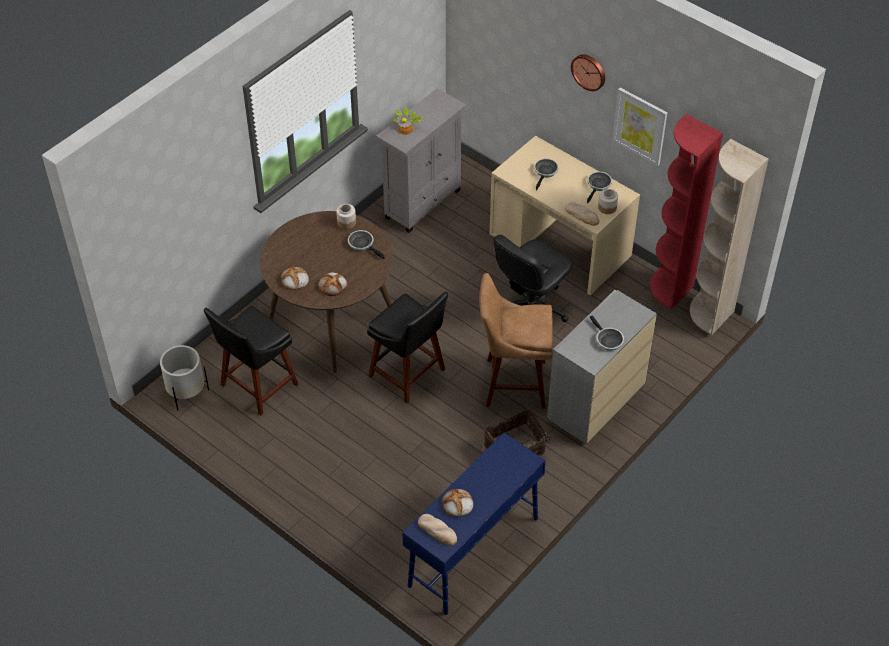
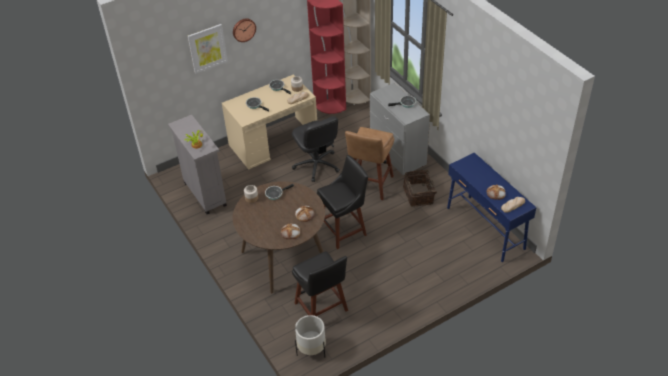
camera: 70 degrees left, 5 degrees down
picture [612,88,667,166] -> picture moved to [188,24,228,74]

